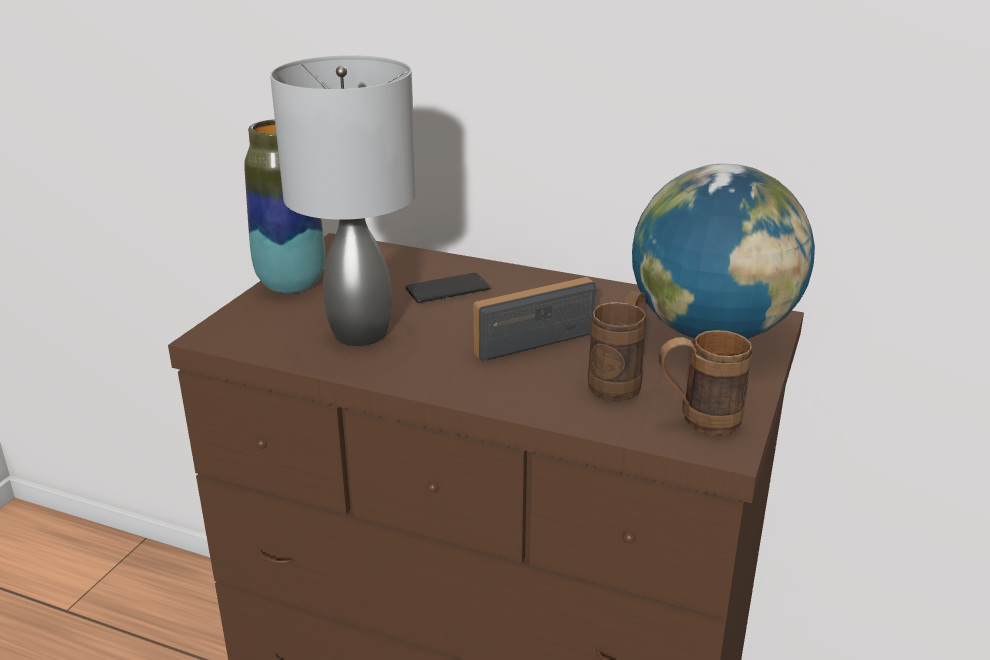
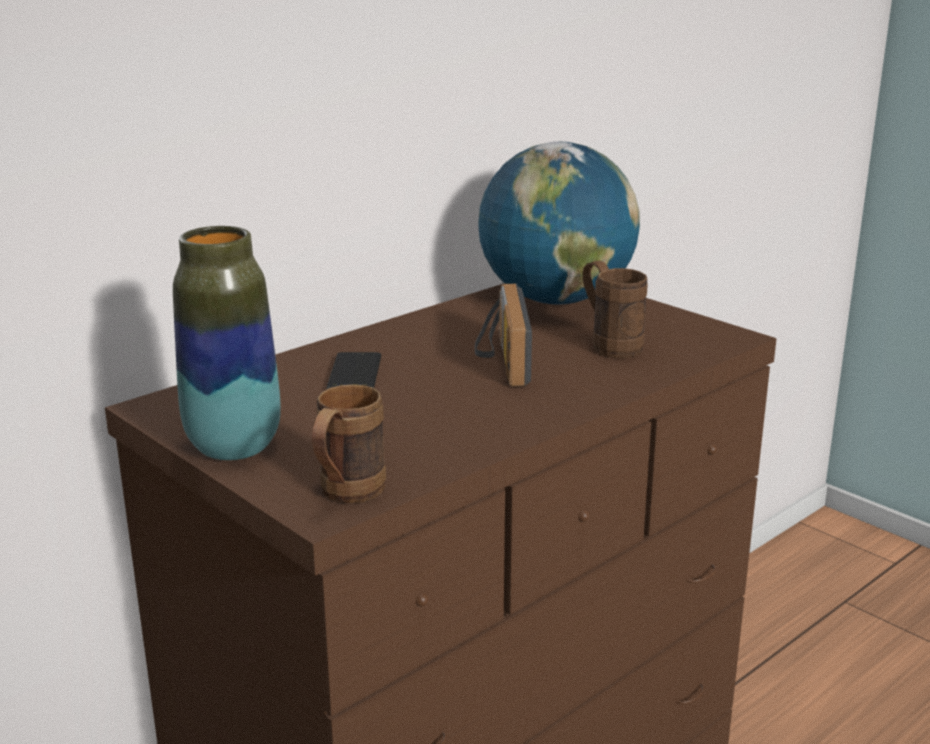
camera: 65 degrees left, 5 degrees down
grey table lamp [270,55,416,346] -> none
brown mug [659,330,753,435] -> brown mug moved to [312,384,386,503]

